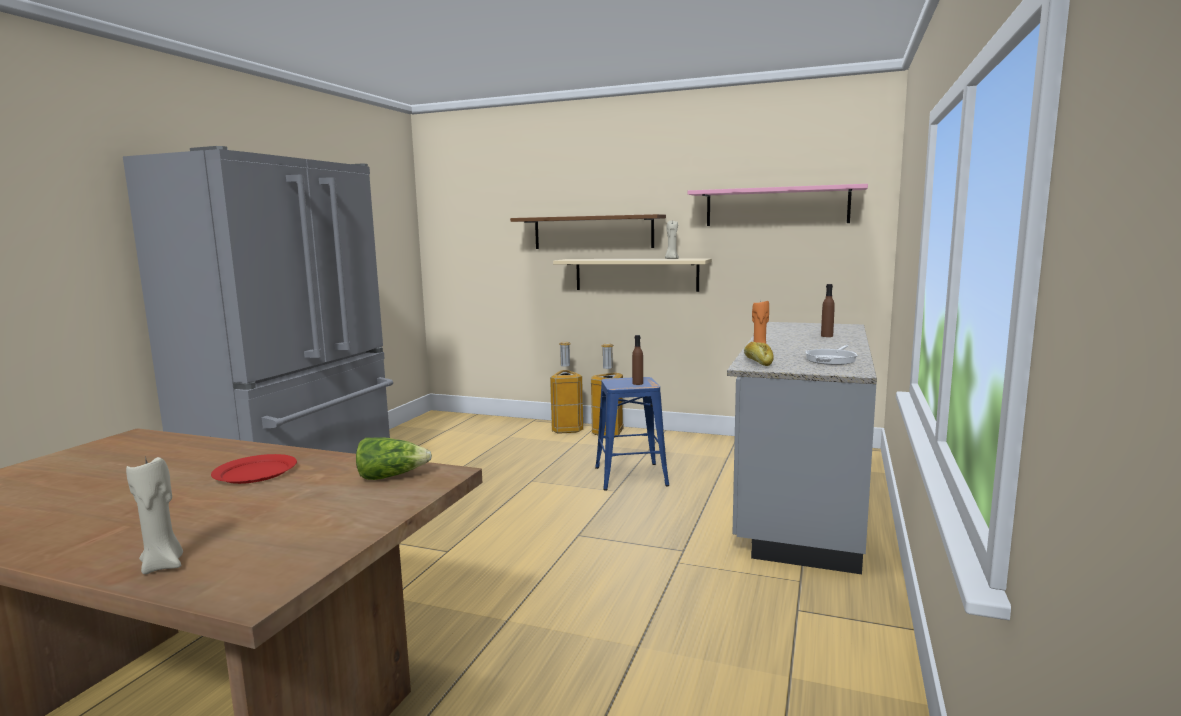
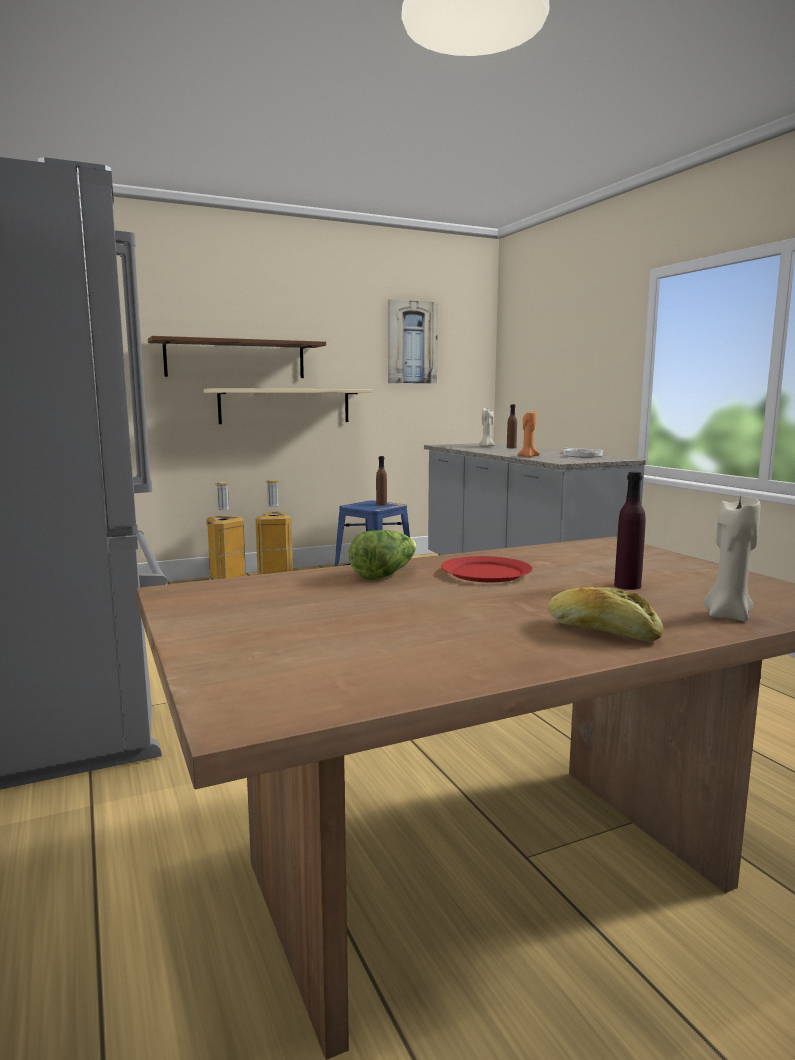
camera: 45 degrees left, 0 degrees up
lettuce [356,437,432,480] -> lettuce moved to [349,530,417,580]
beige candle [665,221,679,259] -> beige candle moved to [479,408,495,447]
pink shelf [688,184,868,226] -> picture [388,299,438,384]
bread [744,342,774,366] -> bread moved to [548,587,663,641]
none -> purple bottle [614,472,646,590]

